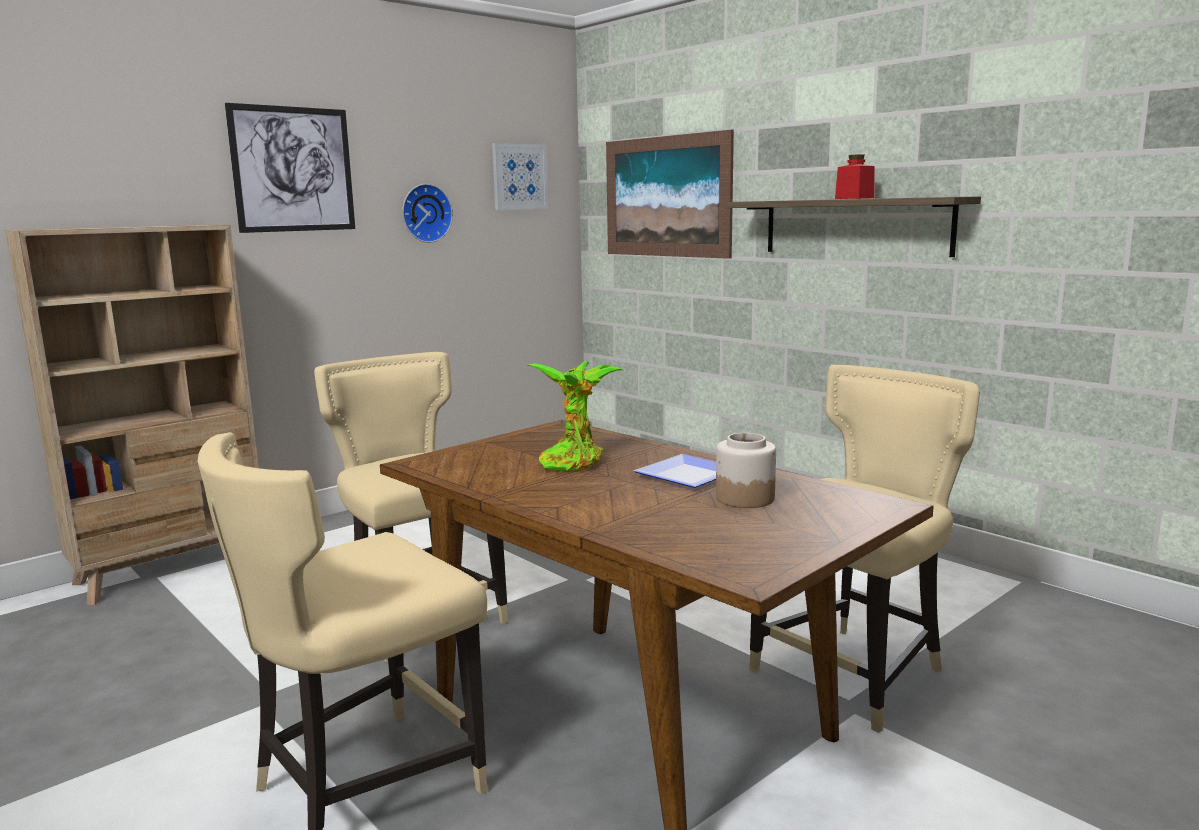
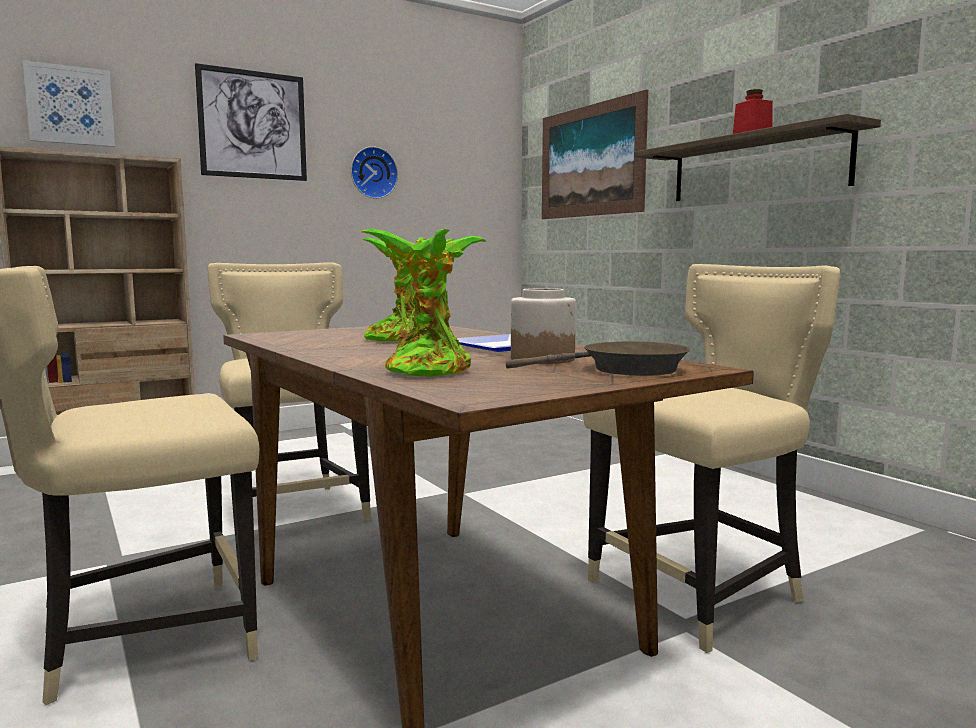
camera: 10 degrees right, 5 degrees down
picture [492,143,548,210] -> picture moved to [23,60,115,147]
none -> potted plant [360,228,487,377]
none -> brown frying pan [506,341,690,376]

